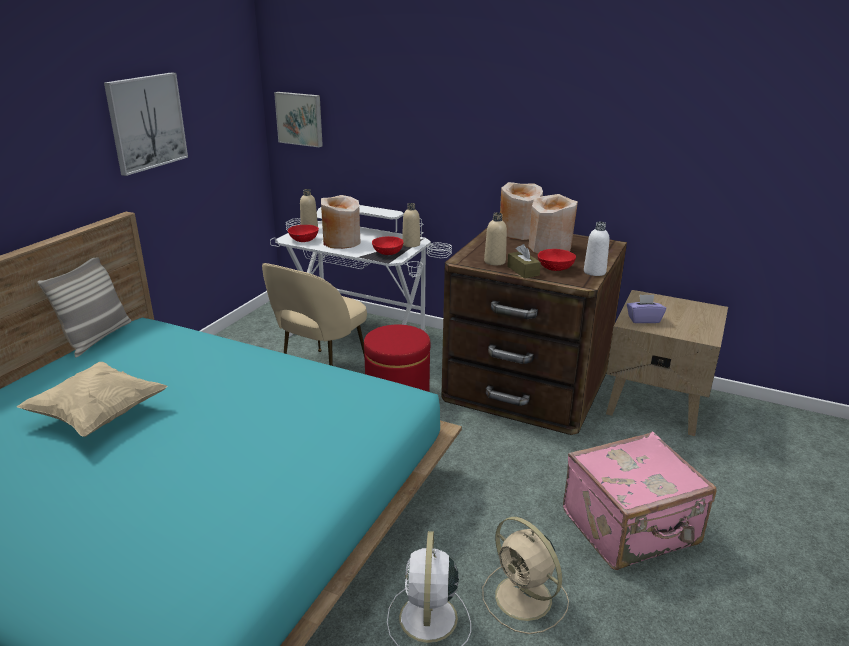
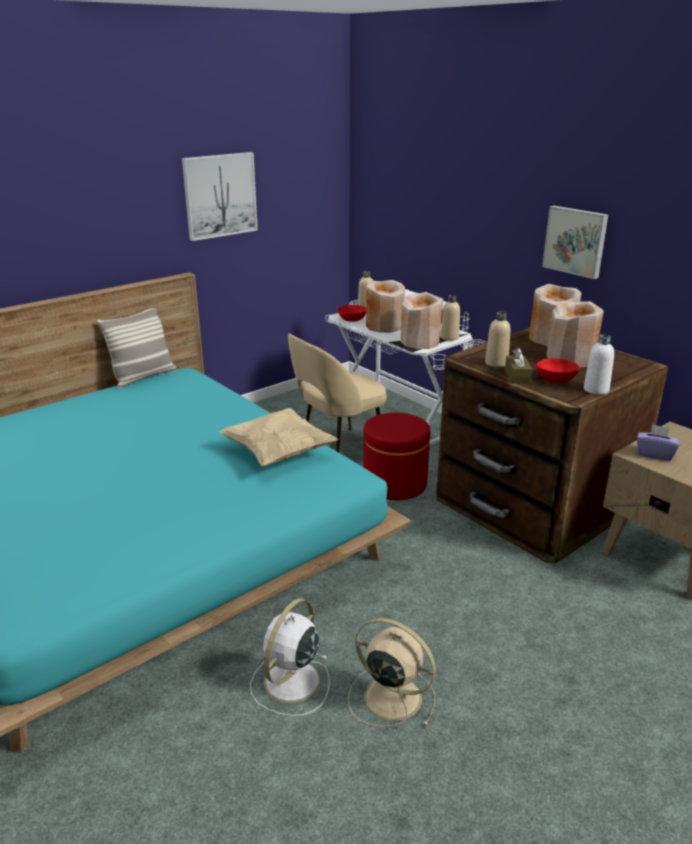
camera: 25 degrees right, 0 degrees up
beige pillow [17,362,168,437] -> beige pillow moved to [219,408,338,467]
picture [274,92,323,147] -> picture moved to [542,206,608,279]
red bowl [372,236,404,255] -> beige vase [400,292,443,349]
beige fan [482,517,569,634] -> beige fan turned 135 degrees clockwise [348,618,436,727]
pink suitcase [563,432,717,570] -> none

